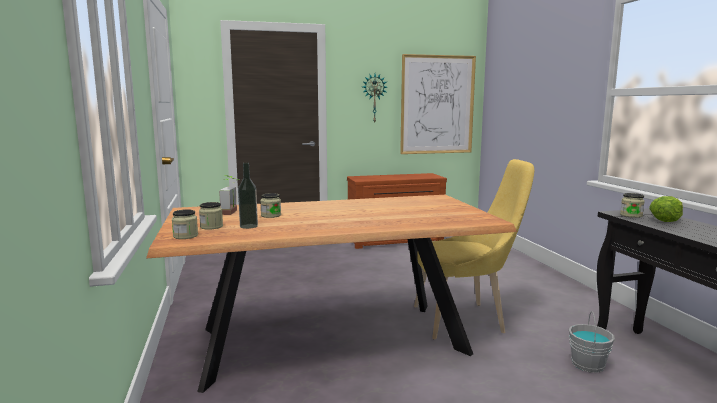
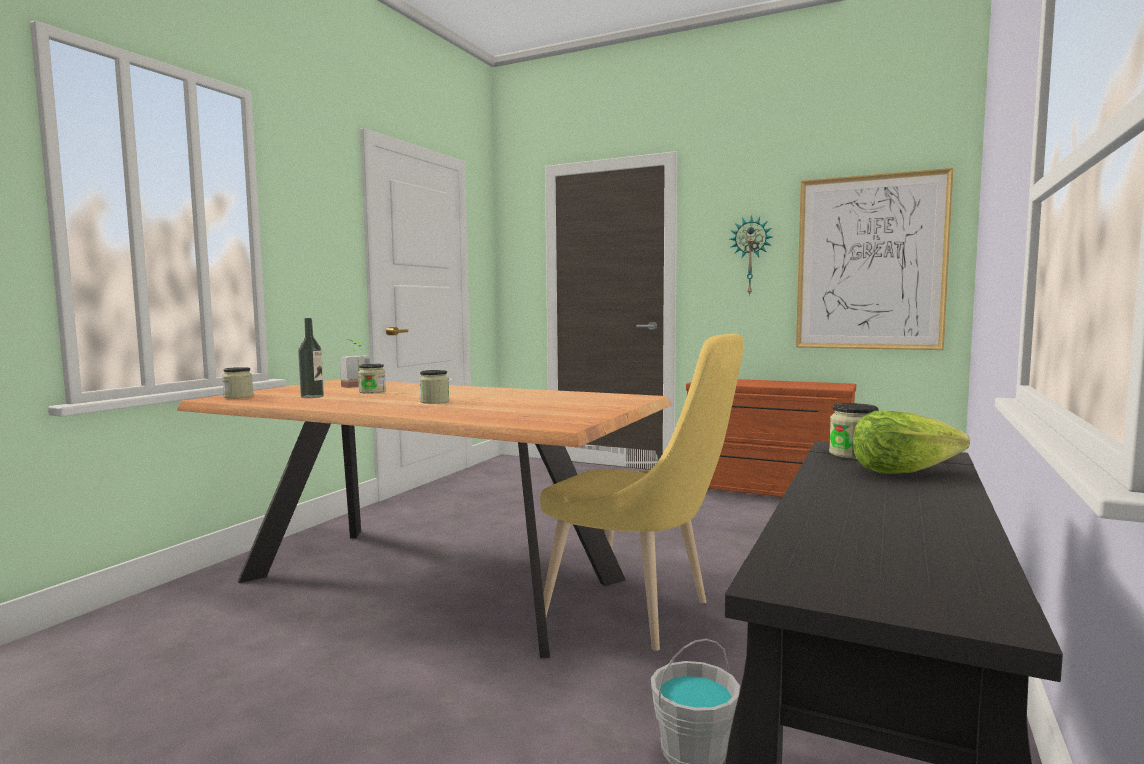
camera: 40 degrees right, 5 degrees down
jar [199,202,223,230] -> jar moved to [419,370,449,404]

